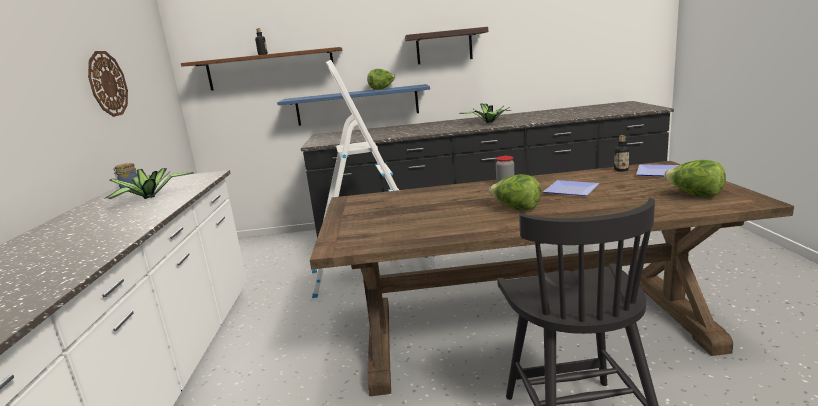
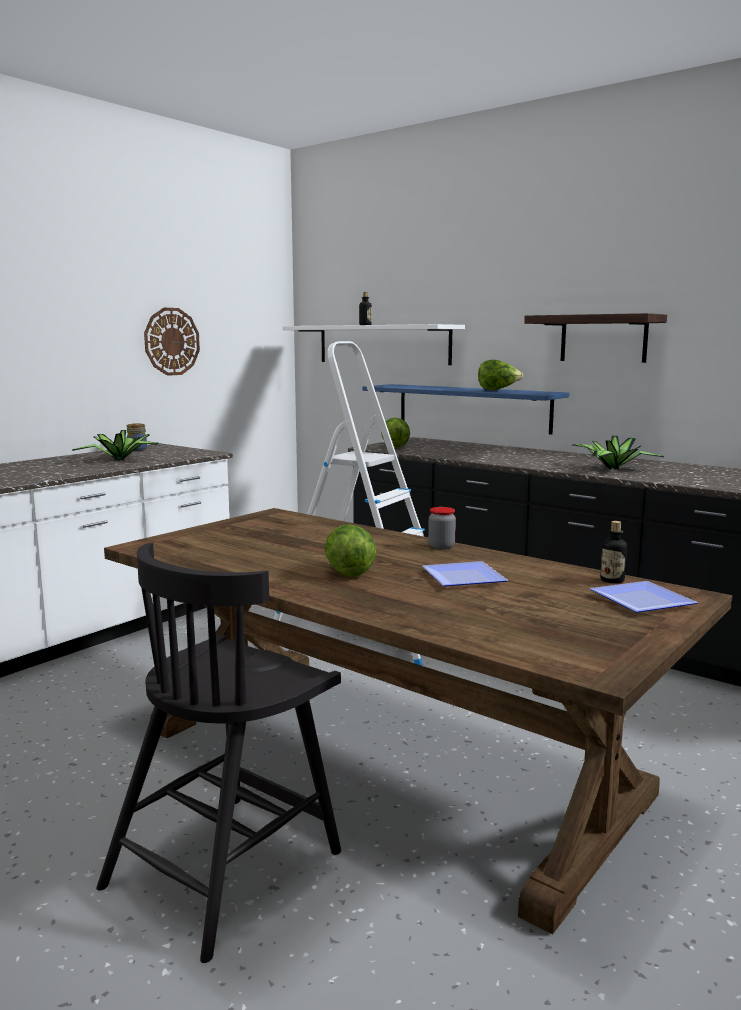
camera: 40 degrees right, 5 degrees down
brown shelf [181,47,342,91] -> white shelf [283,324,465,365]
lettuce [664,160,726,197] -> lettuce moved to [381,418,410,448]

